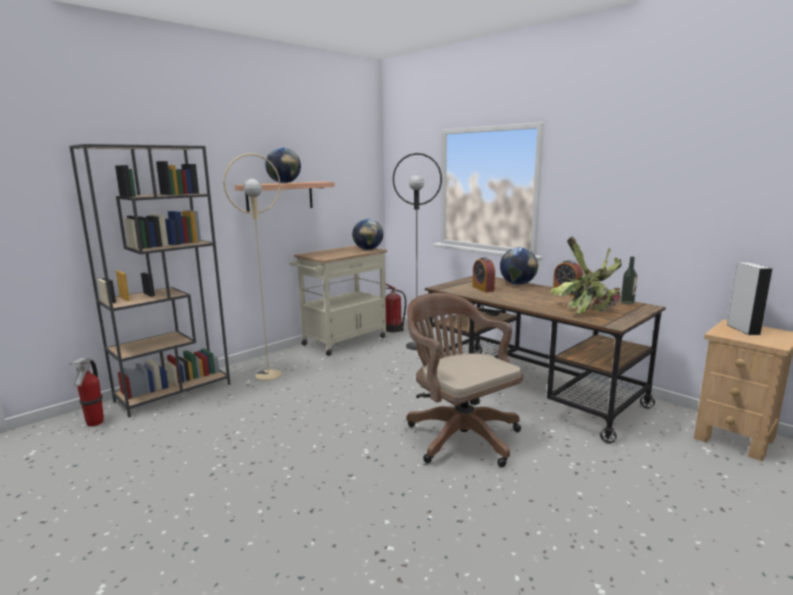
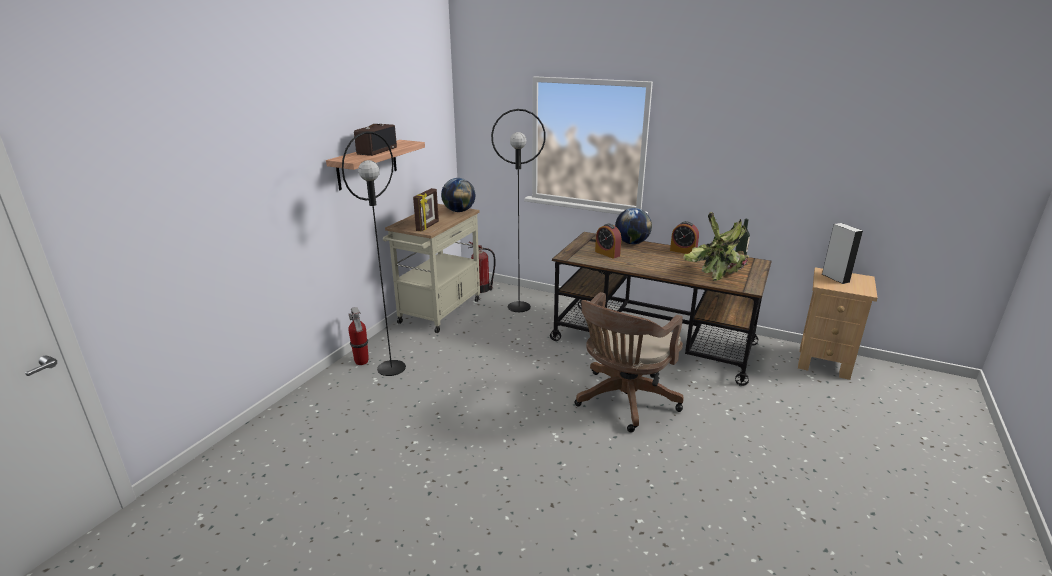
camera: 20 degrees left, 10 degrees up
bookcase [69,144,230,417] -> none
fire extinguisher [69,358,104,426] -> fire extinguisher moved to [348,307,369,365]
beige floor lamp [223,153,282,381] -> black floor lamp [342,131,406,376]
globe [265,147,301,183] -> radio [354,124,397,156]
brown office chair [406,293,523,467] -> brown office chair turned 90 degrees counterclockwise [574,292,684,432]
none -> picture frame [413,188,439,232]

